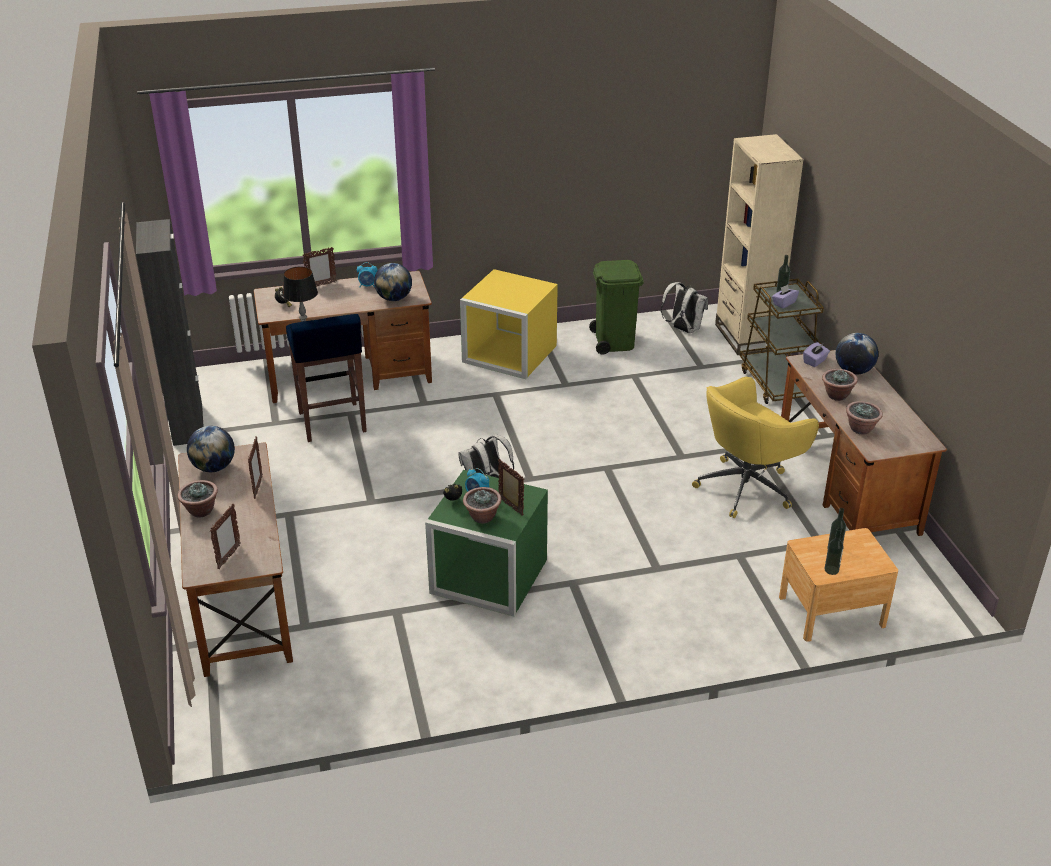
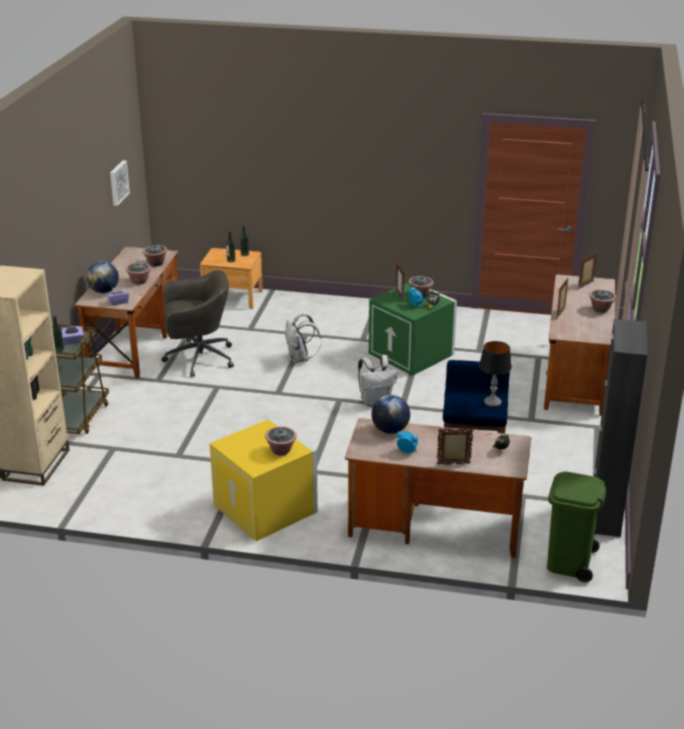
camera: 155 degrees left, 5 degrees down
globe [187,426,235,472] -> none
green trash can [589,260,644,354] -> green trash can moved to [547,472,606,582]
white backpack [661,282,708,333] -> white backpack moved to [285,314,322,363]
yellow office chair [692,377,819,518] -> grey office chair [161,270,234,377]
none -> picture [110,160,130,206]
none -> potted plant [265,426,297,456]

